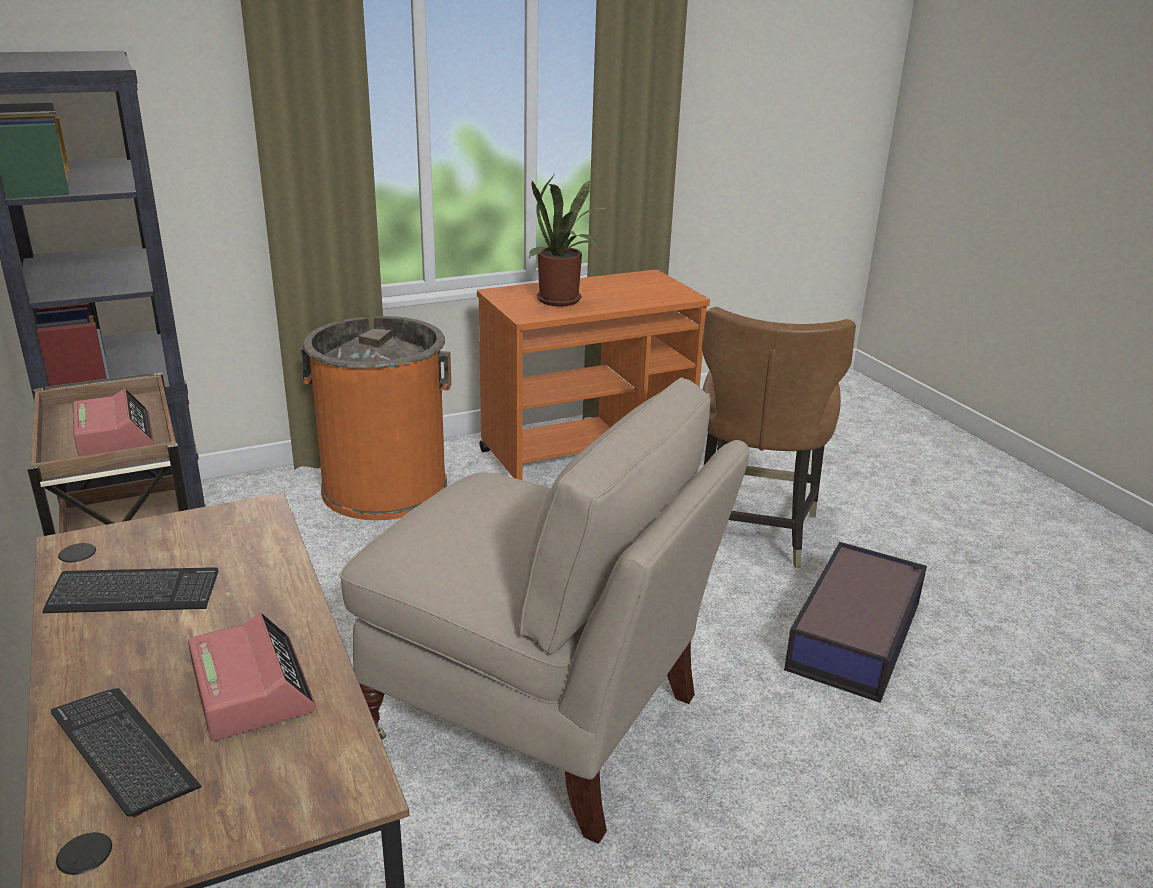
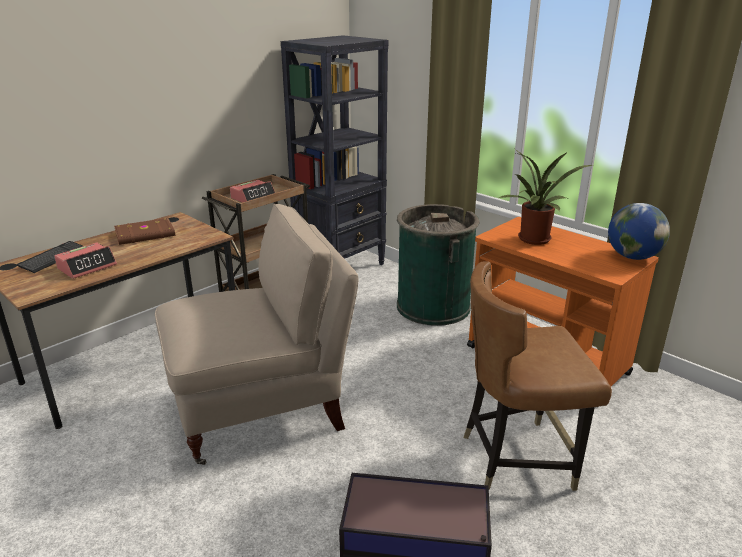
camera: 70 degrees right, 0 degrees up
keyboard [43,567,218,613] -> brown book [114,218,175,245]
orange trash can [300,316,451,520] -> green trash can [397,204,480,326]
beige chair [340,377,749,844] -> beige chair turned 120 degrees counterclockwise [155,204,358,465]
none -> globe [608,203,670,260]

